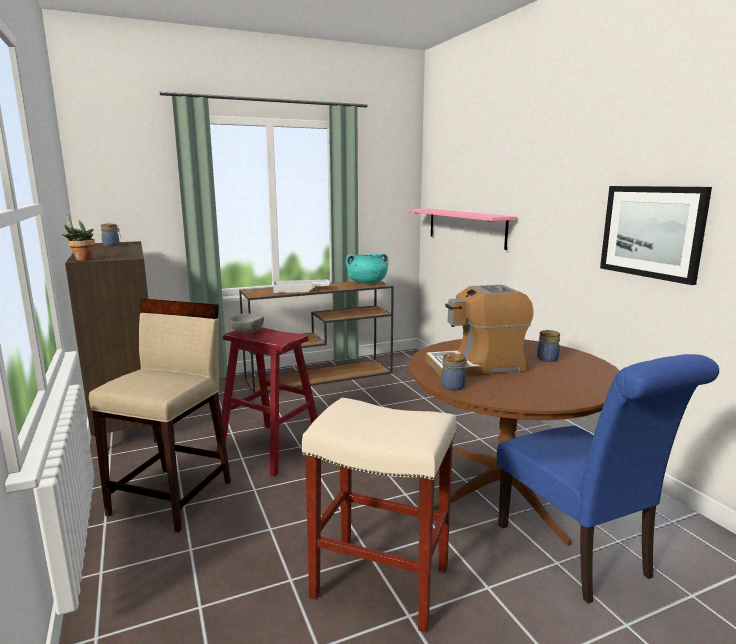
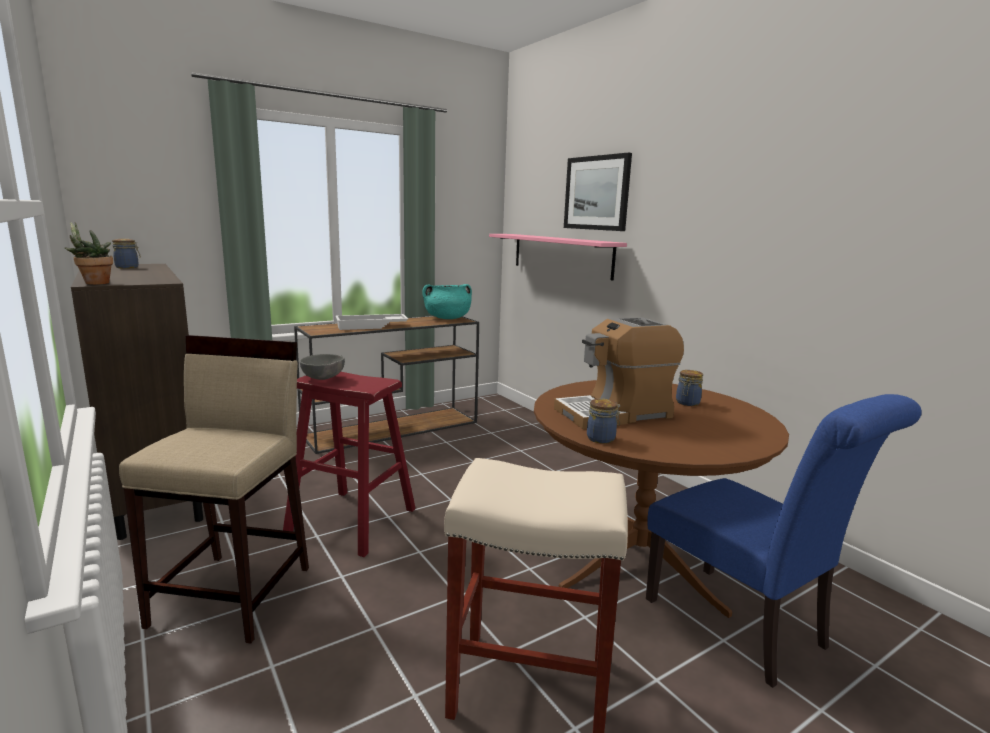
camera: 10 degrees left, 0 degrees up
picture [600,186,712,285] -> picture moved to [564,153,632,231]

